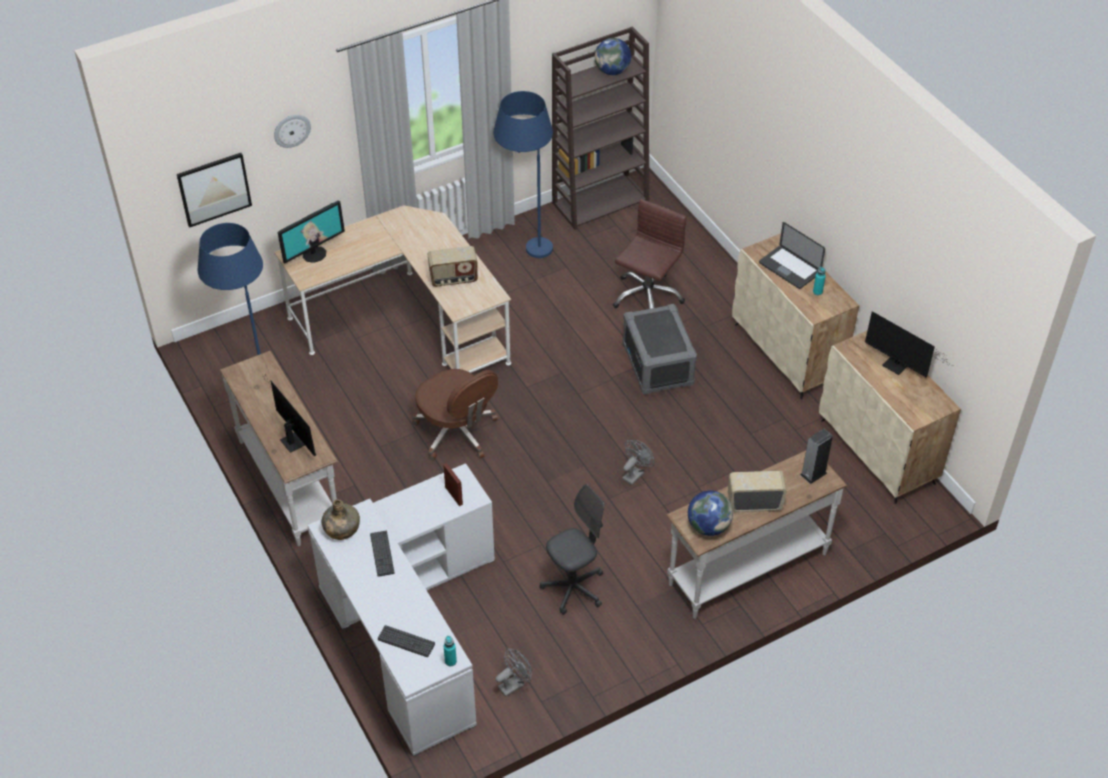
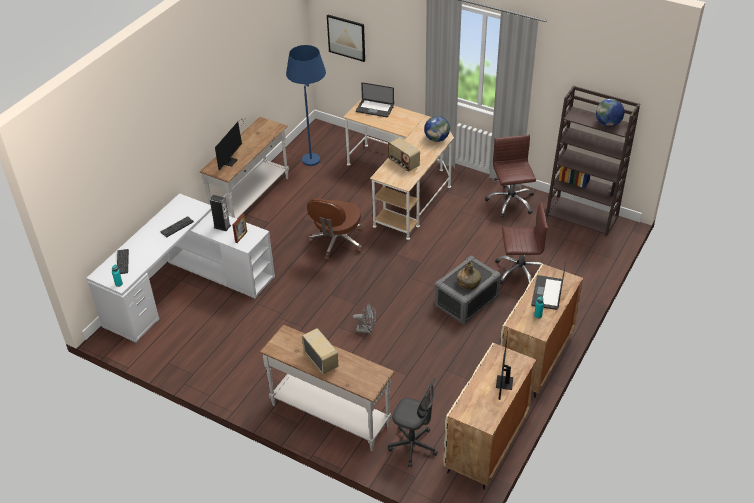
camera: 60 degrees right, 5 degrees down
wall clock [274,115,311,148] -> none
monitor [278,200,345,263] -> laptop [356,82,394,117]
green bottle [322,499,360,540] -> green bottle moved to [457,262,481,290]
blue floor lamp [493,91,553,258] -> brown office chair [485,135,536,217]
grey fan [496,648,532,697] -> none
grey office chair [540,484,604,615] -> grey office chair moved to [388,378,438,467]
globe [688,490,733,536] -> globe moved to [424,116,450,142]
speaker [800,429,833,484] -> speaker moved to [210,195,231,231]

